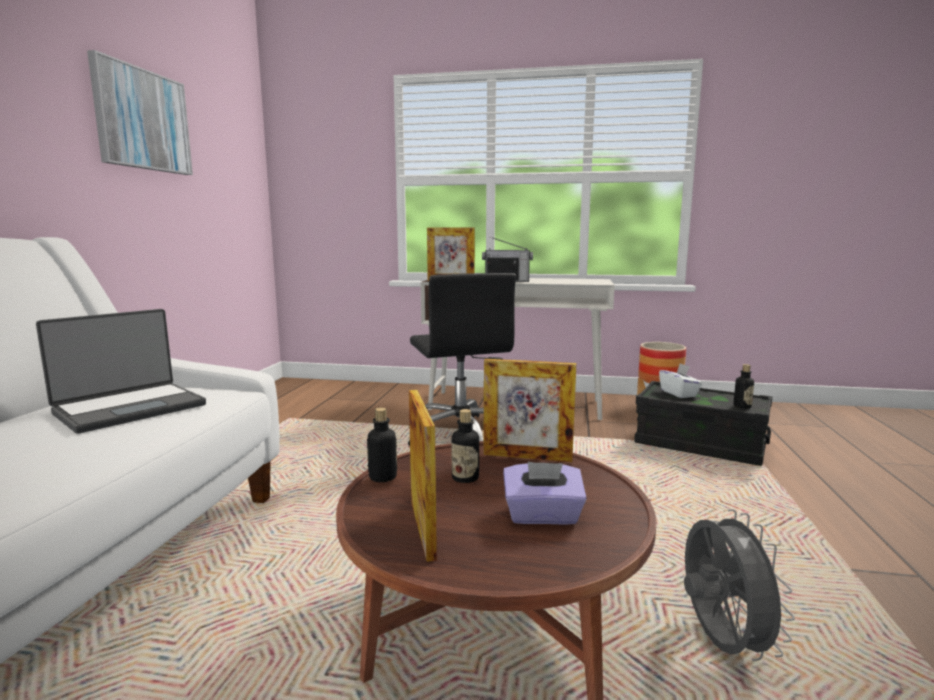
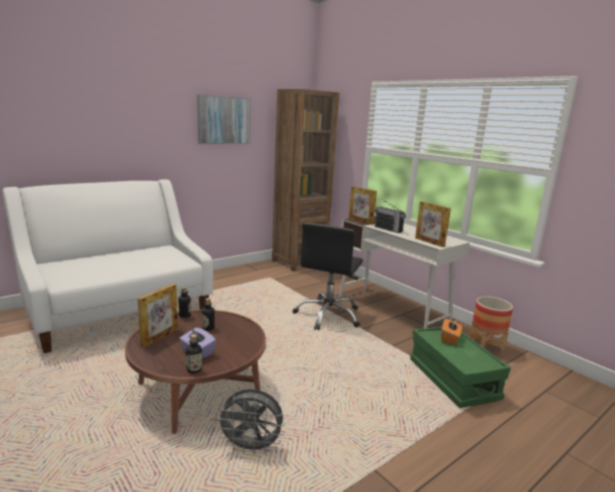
camera: 40 degrees right, 5 degrees up
laptop [36,309,206,434] -> none
picture frame [483,359,576,462] -> picture frame moved to [415,201,451,247]
black storage box [634,381,772,466] -> green storage box [410,326,511,408]
white tissue box [659,363,702,398] -> orange tissue box [441,319,462,345]
grey fan [684,509,795,661] -> grey fan turned 60 degrees clockwise [215,389,285,455]
bottle [733,364,754,409] -> bottle moved to [186,334,202,373]
none -> brown bookcase [272,89,339,271]

